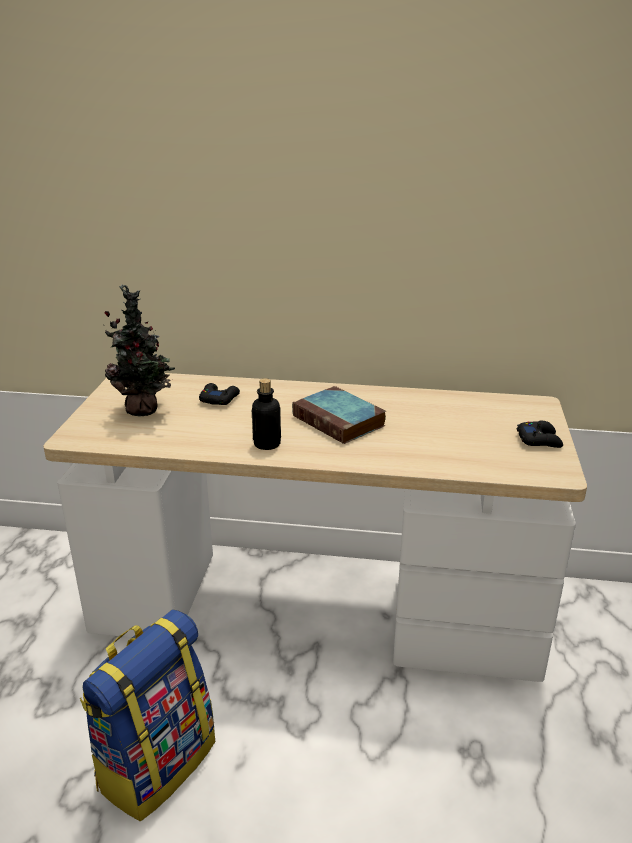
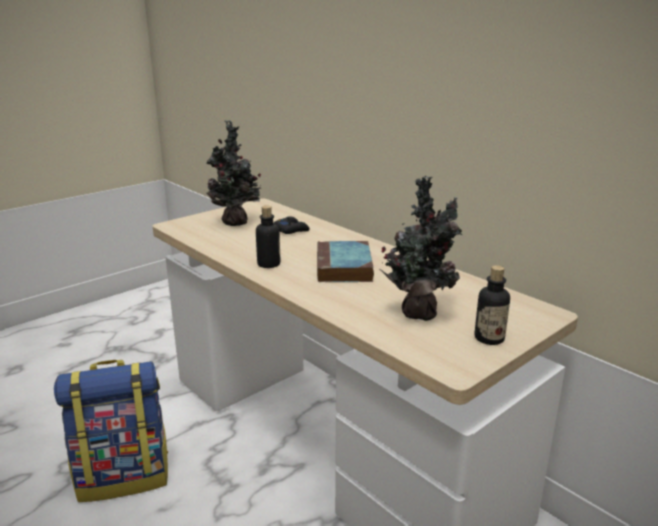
camera: 40 degrees right, 5 degrees down
black game controller [517,421,563,448] -> bottle [475,265,510,345]
none -> potted plant [379,175,462,321]

